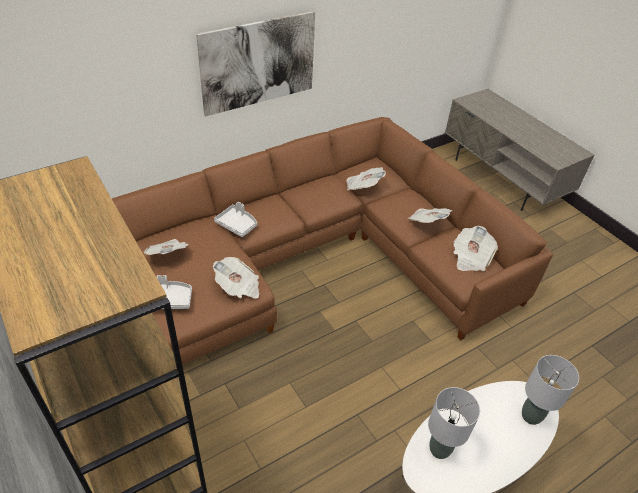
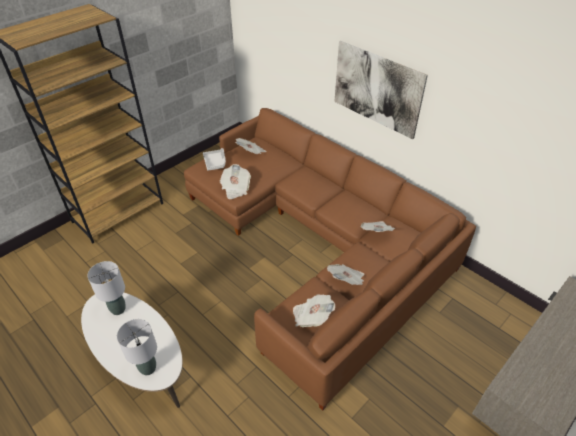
camera: 80 degrees right, 0 degrees up
grey tray [214,202,257,237] -> none

